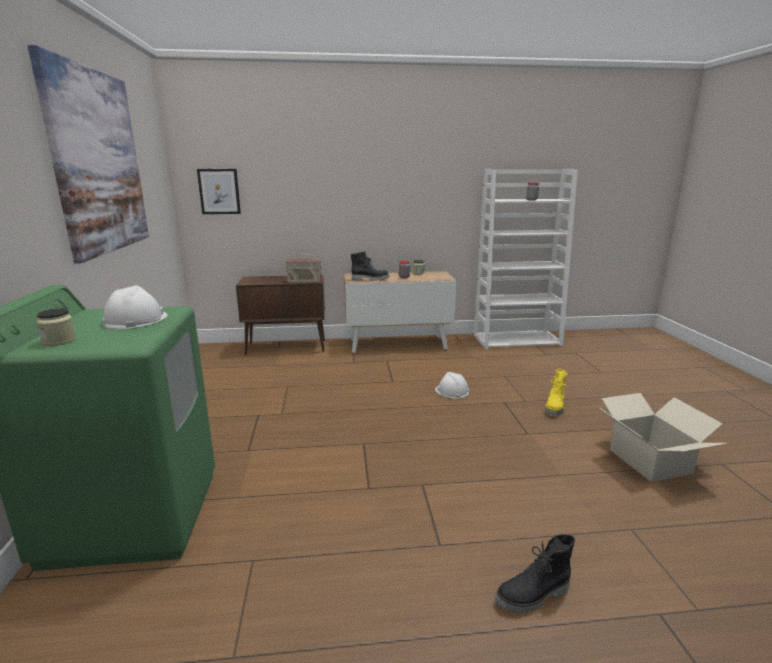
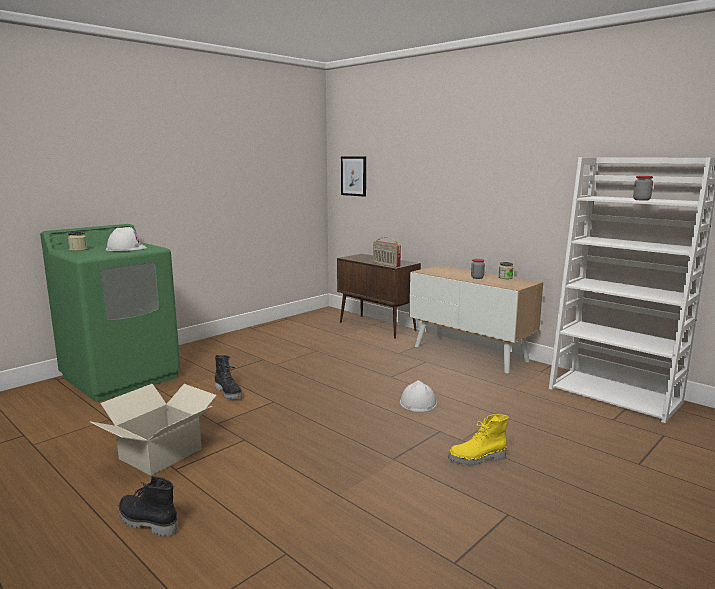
camera: 50 degrees right, 5 degrees down
picture [27,45,149,263] -> none
black boot [351,252,389,281] -> black boot moved to [215,355,242,399]
cardboard box [600,393,727,482] -> cardboard box moved to [90,384,217,476]

